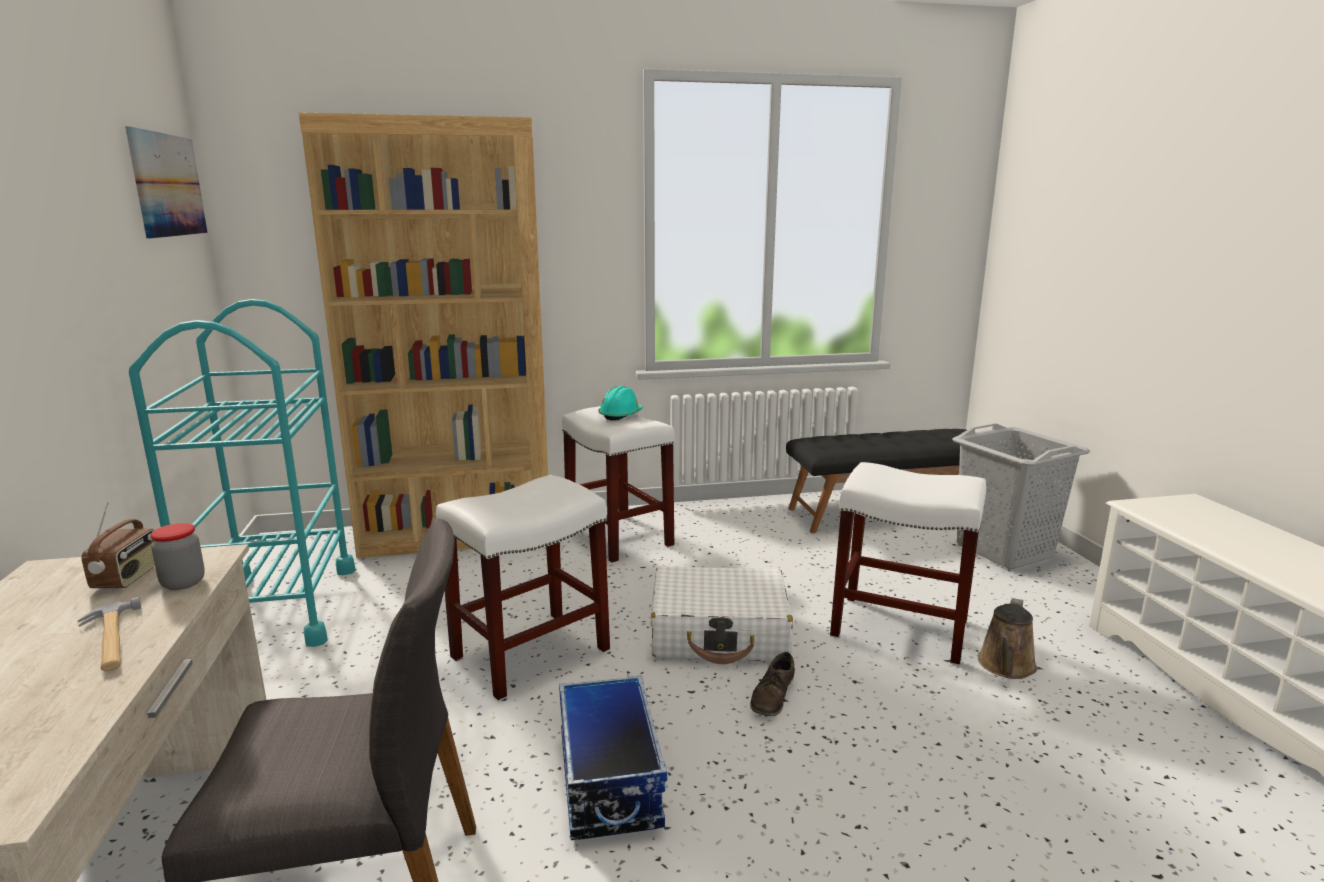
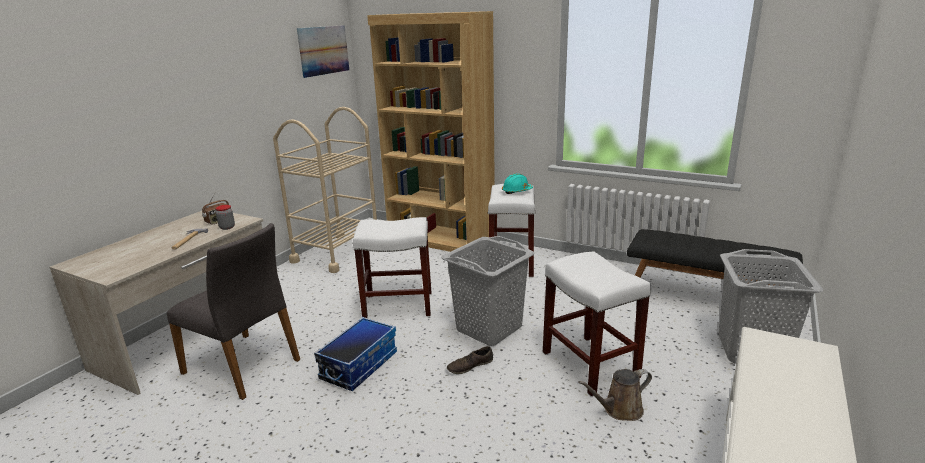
camera: 40 degrees right, 5 degrees up
turquoise cart [129,299,355,647] -> beige cart [273,107,377,273]
white suitcase [651,566,793,664] -> grey laundry basket [441,236,534,346]

